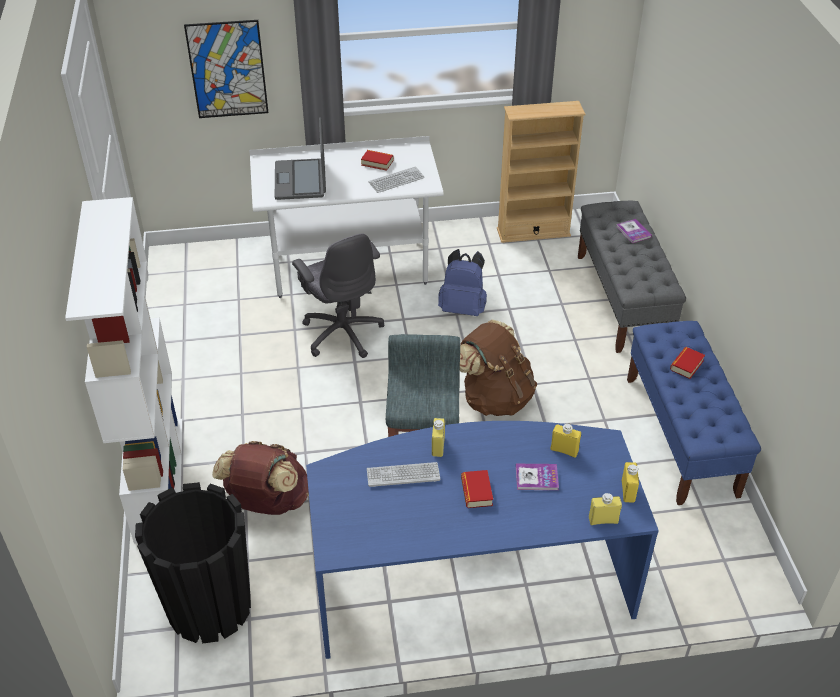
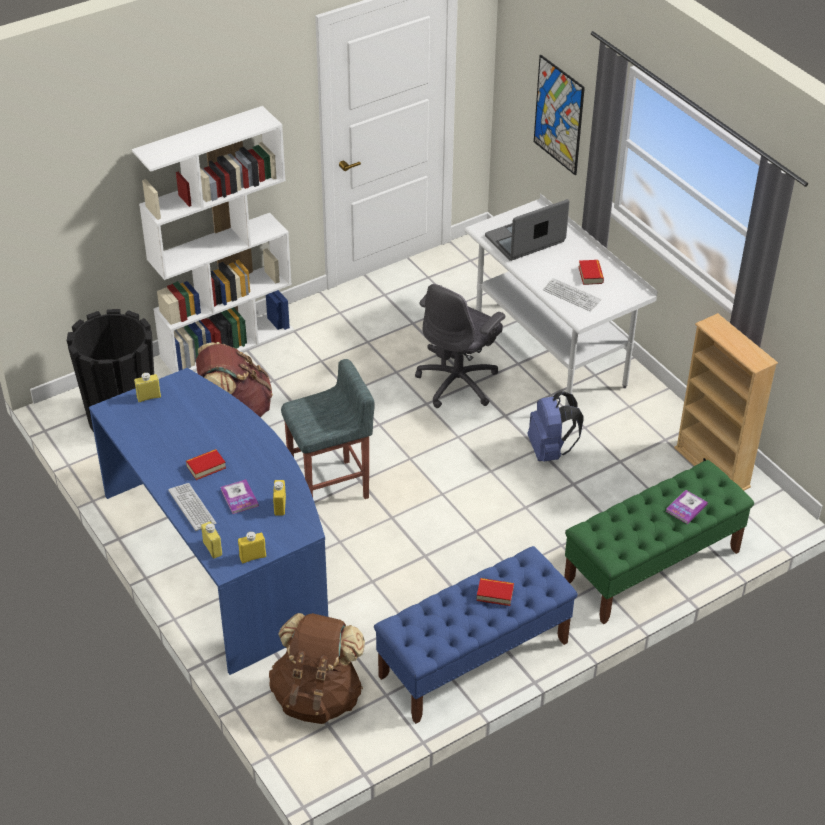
camera: 65 degrees right, 0 degrees up
keyboard [367,462,440,487] -> keyboard moved to [168,483,217,531]
yellow bottle [432,418,445,457] -> yellow bottle moved to [134,373,161,402]
brown backpack [460,320,537,416] -> brown backpack moved to [269,613,365,724]
grey bench [578,201,686,353] -> green bench [564,460,754,625]

